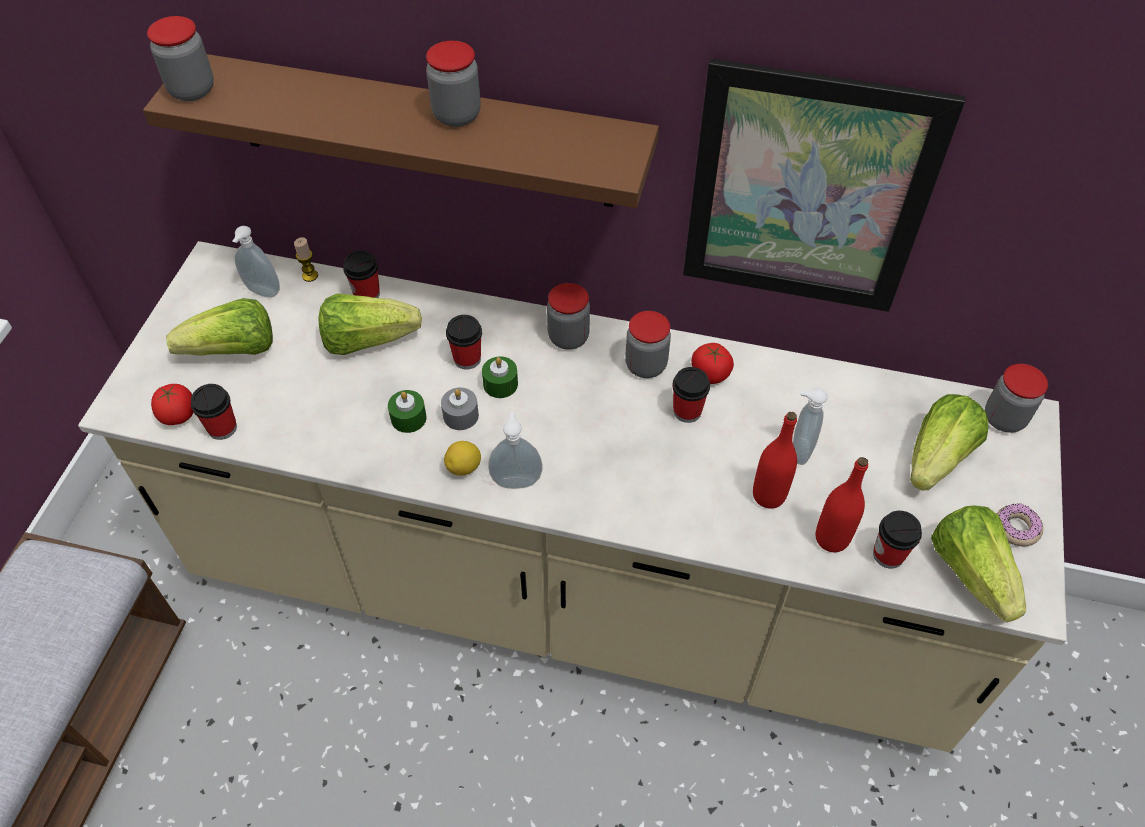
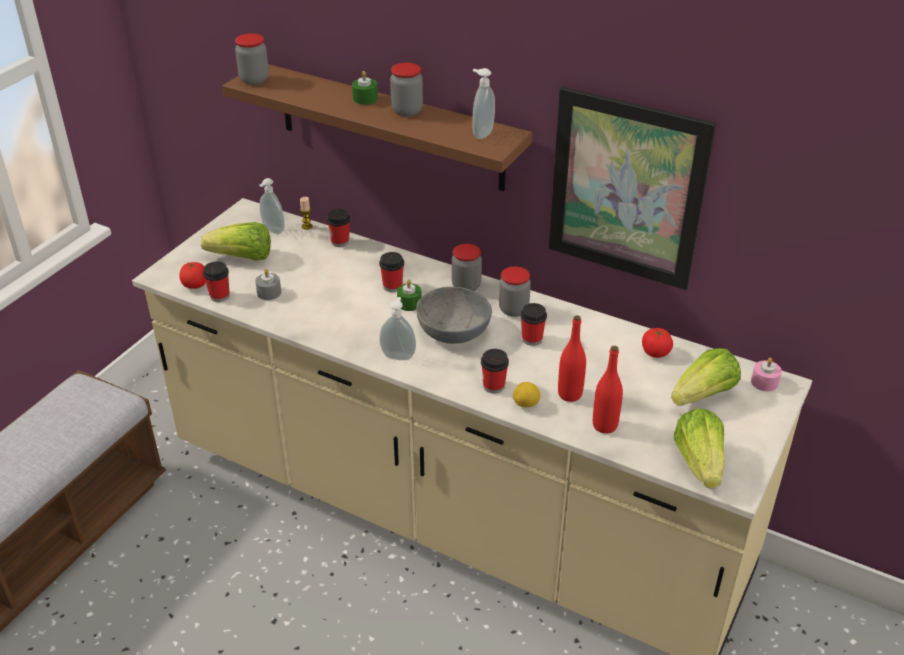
camera: 15 degrees right, 15 degrees down
lettuce [318,293,422,355] -> none
green candle [388,390,427,433] -> green candle moved to [352,71,378,105]
grey candle [441,387,479,430] -> grey candle moved to [255,269,281,300]
lemon [444,441,481,476] -> lemon moved to [513,382,540,407]
tomato [691,343,734,384] -> tomato moved to [642,328,673,358]
soap dispenser [793,389,828,465] -> soap dispenser moved to [472,68,495,139]
cup [873,511,922,569] -> cup moved to [481,349,509,394]
jar [985,364,1048,433] -> pink candle [751,358,782,392]
donut [997,503,1043,546] -> none
none -> grey bowl [416,287,492,344]

